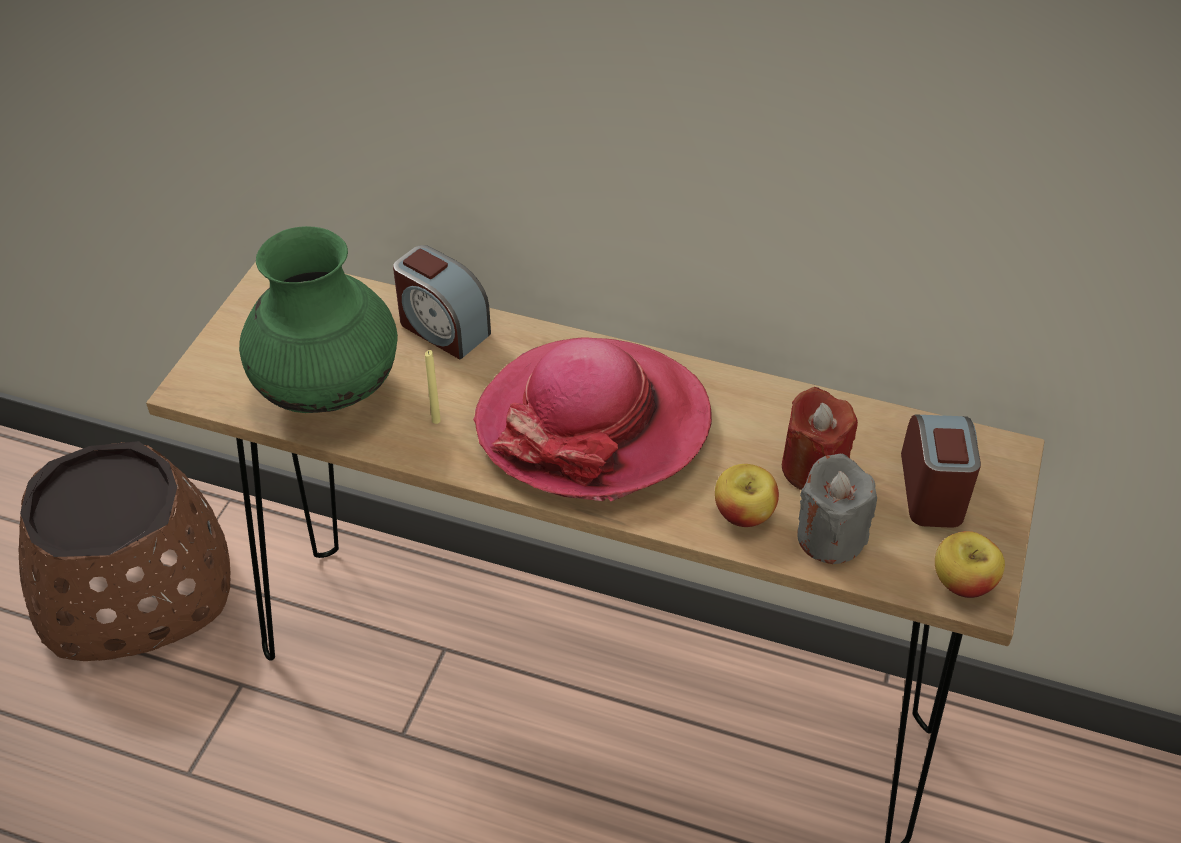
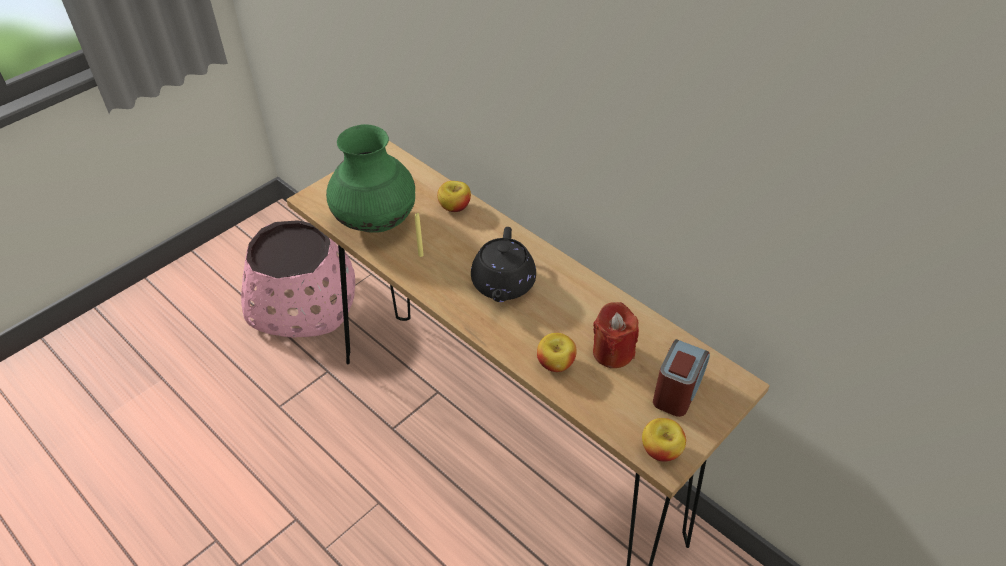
camera: 25 degrees right, 0 degrees up
brown planter [18,441,231,661] -> pink planter [241,220,355,338]
alarm clock [393,245,491,360] -> apple [437,181,471,212]
hat [473,337,712,501] -> black teapot [471,227,536,302]
grey candle [797,453,877,564] -> none

